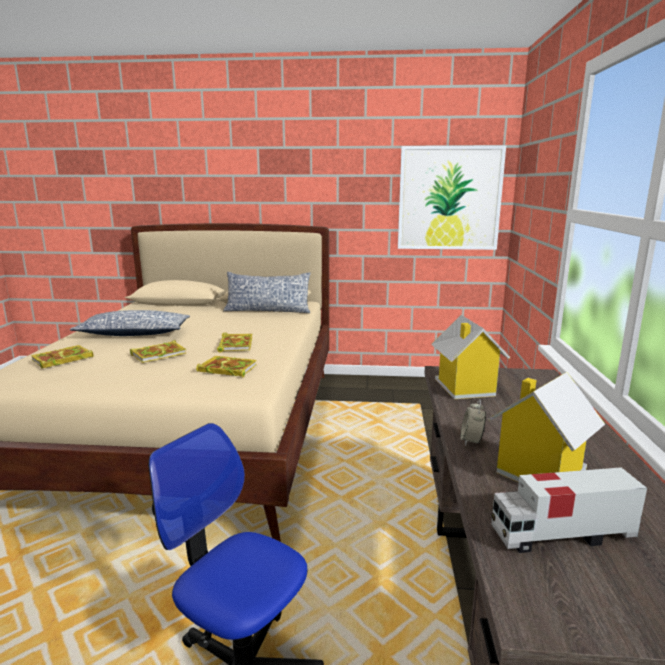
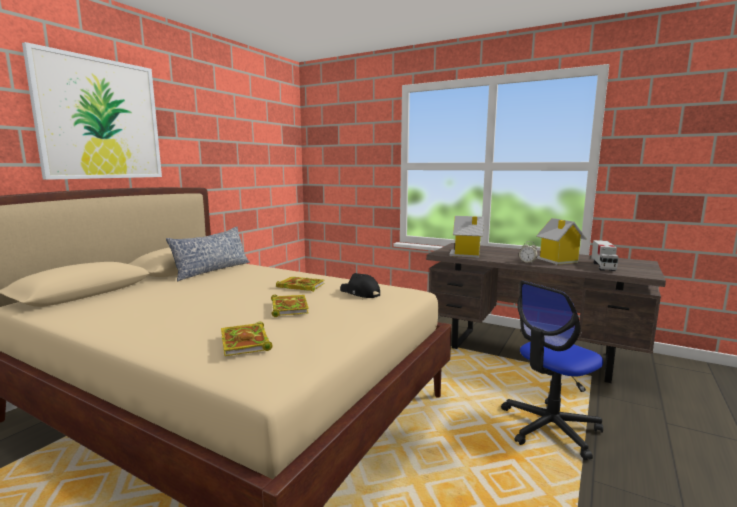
camera: 65 degrees left, 5 degrees down
pillow [70,310,190,336] -> none
book [196,356,257,377] -> black cap [340,273,380,298]
picture [398,145,506,250] -> picture moved to [22,42,162,180]

